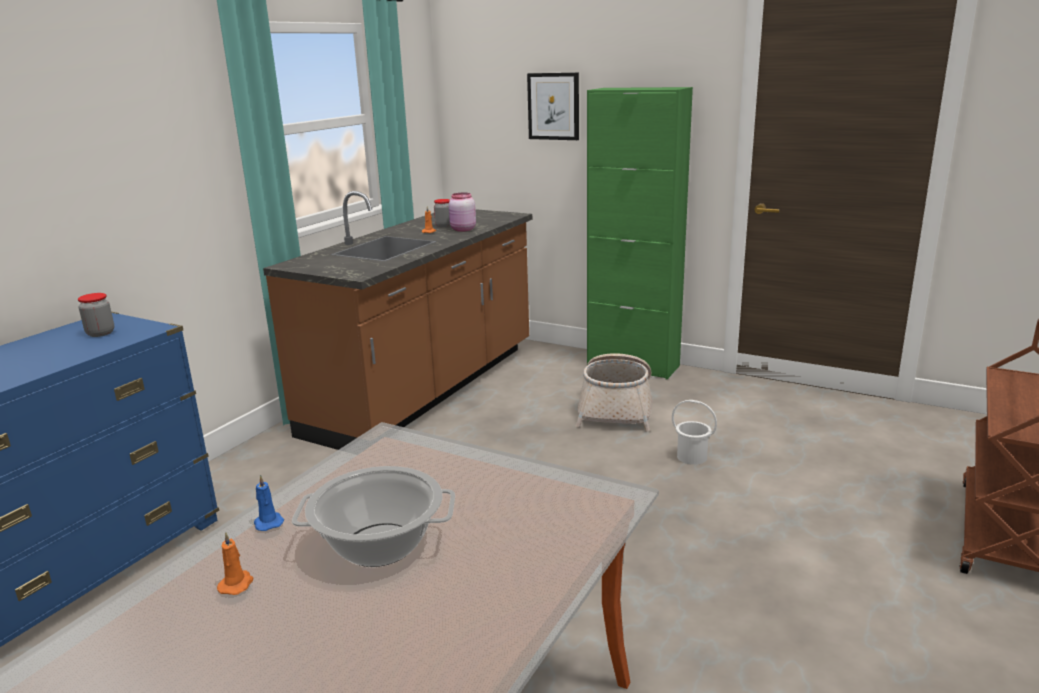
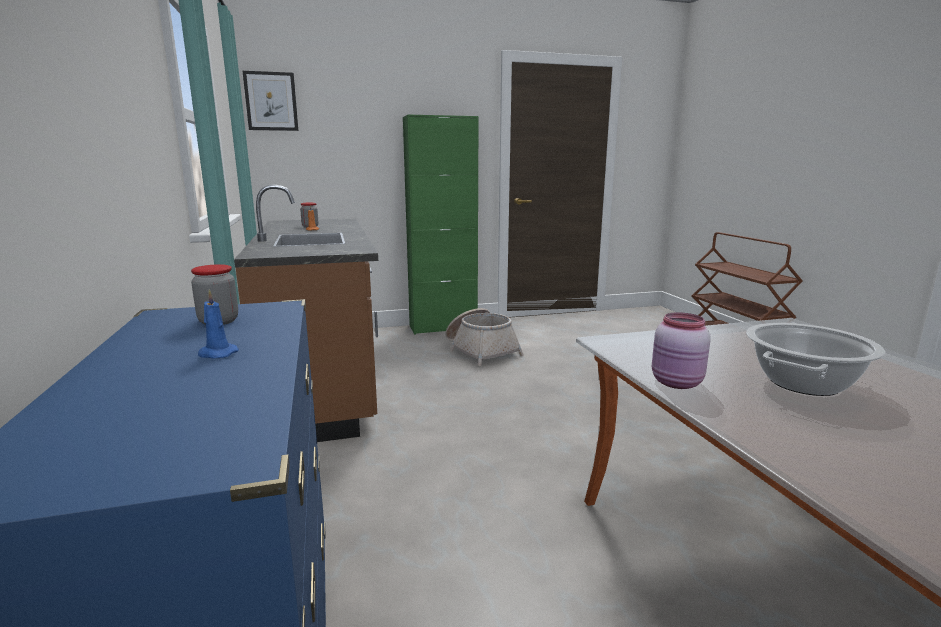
camera: 45 degrees left, 5 degrees down
orange candle [217,532,253,595] -> none
blue candle [254,475,284,531] -> blue candle moved to [198,289,239,359]
pink jar [449,193,476,232] -> pink jar moved to [652,312,711,389]
picture [527,72,579,140] -> picture moved to [243,71,299,131]
white bucket [672,400,717,465] -> none

